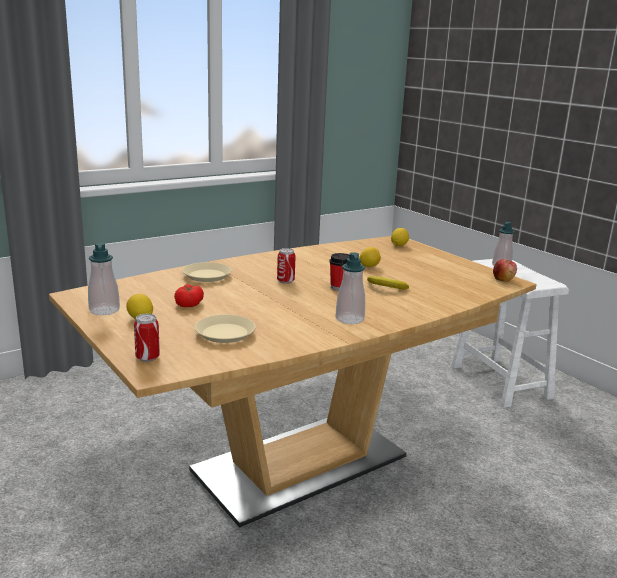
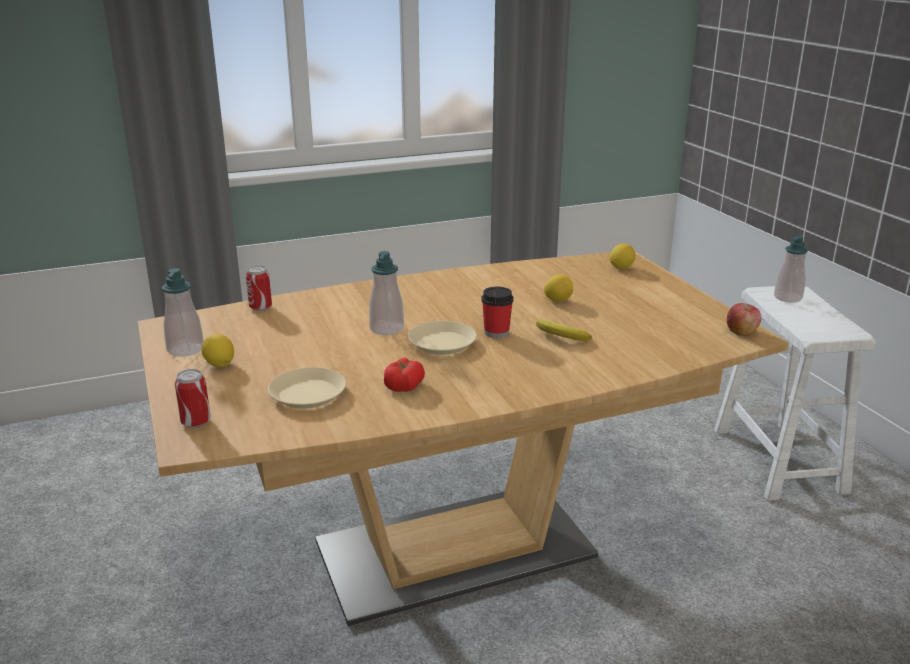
camera: 15 degrees right, 5 degrees up
tomato [174,284,204,307] -> tomato moved to [384,357,425,392]
beige plate [182,262,232,282] -> beige plate moved to [408,321,477,355]
can [277,248,296,284] -> can moved to [246,266,272,311]
soap dispenser [336,252,365,324] -> soap dispenser moved to [369,251,404,335]

